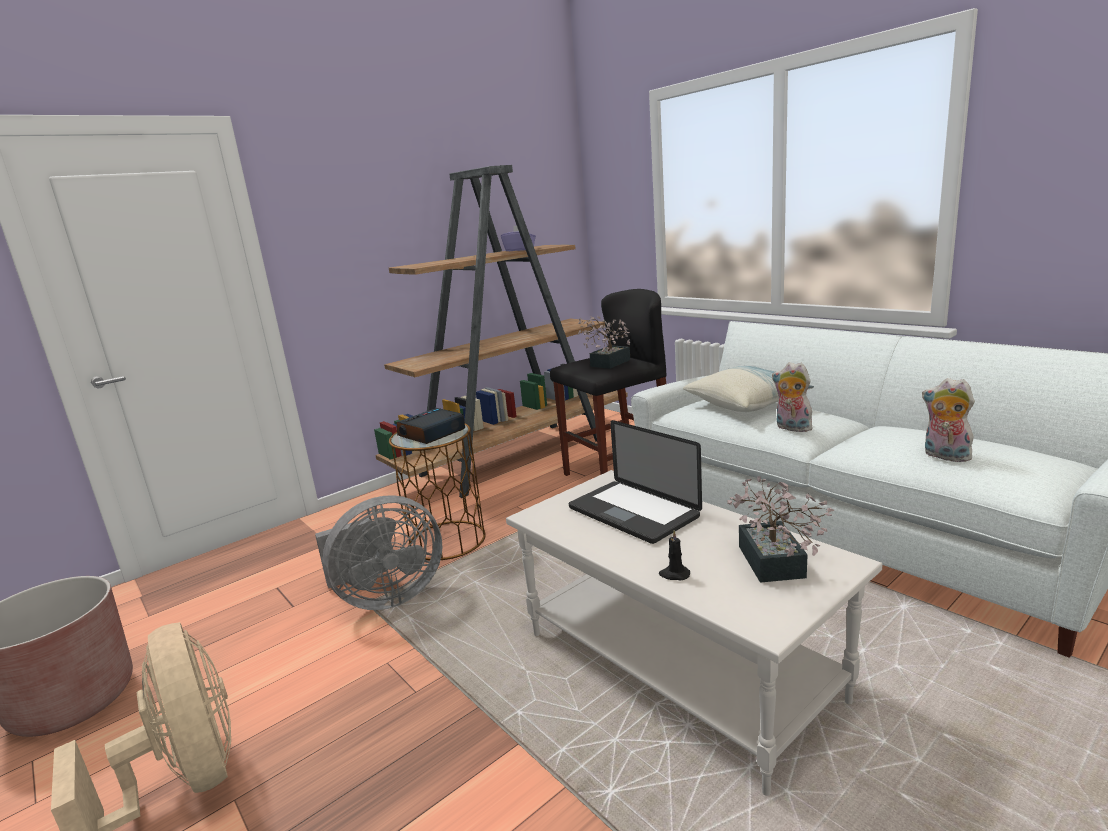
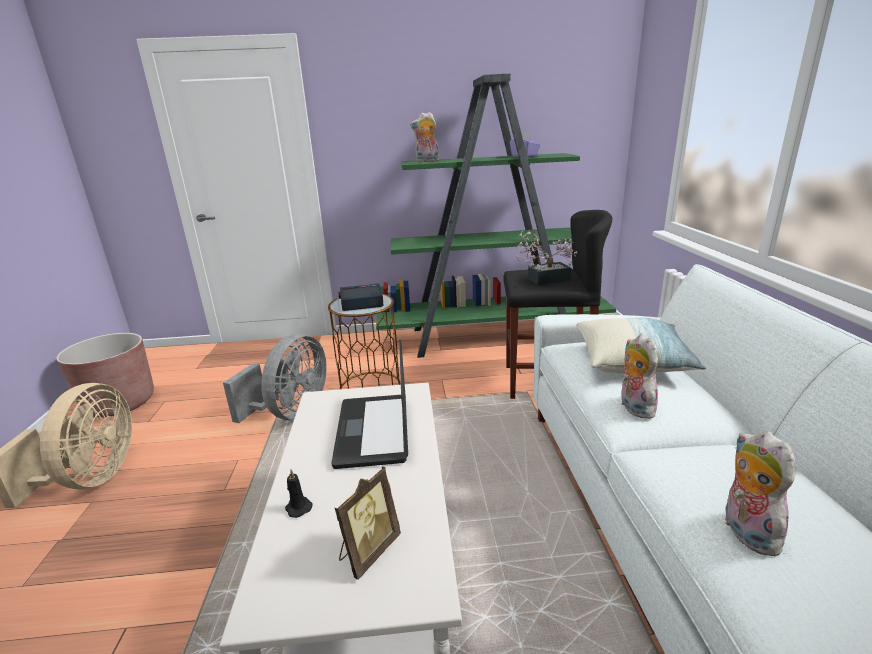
camera: 35 degrees right, 5 degrees up
grey fan [315,495,443,610] -> grey fan turned 75 degrees counterclockwise [223,334,327,423]
brown bookcase [374,165,628,498] -> green bookcase [376,74,616,358]
potted plant [727,476,835,583] -> picture frame [335,467,401,580]
none -> plush toy [410,112,439,162]

